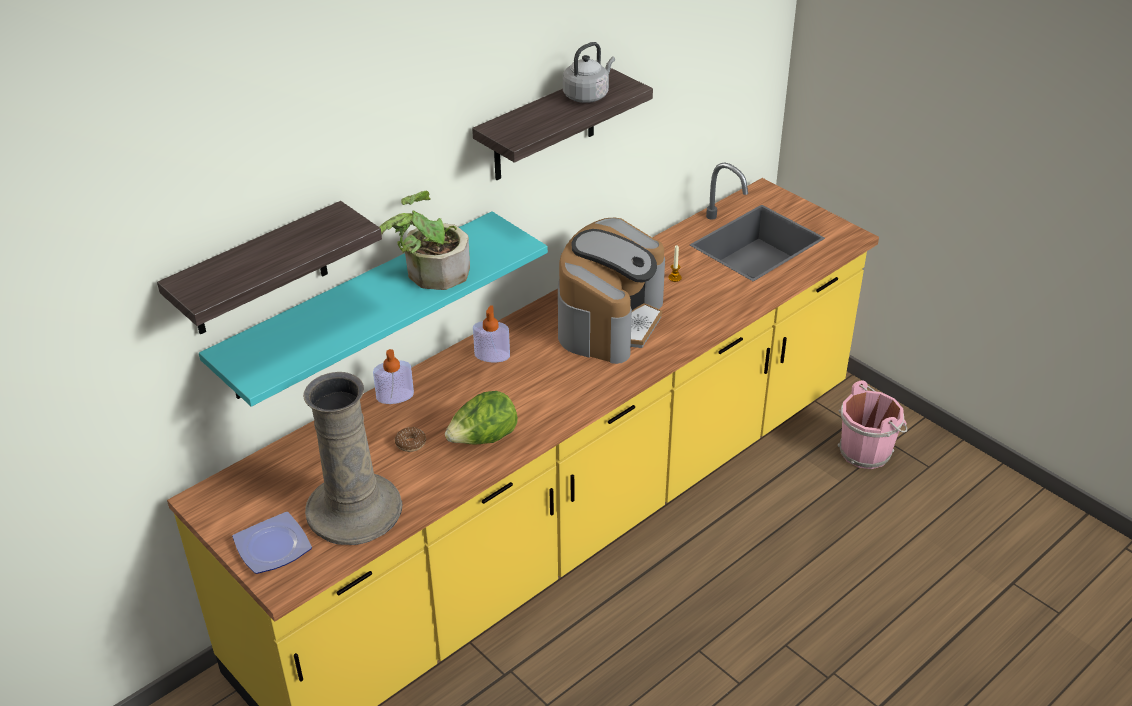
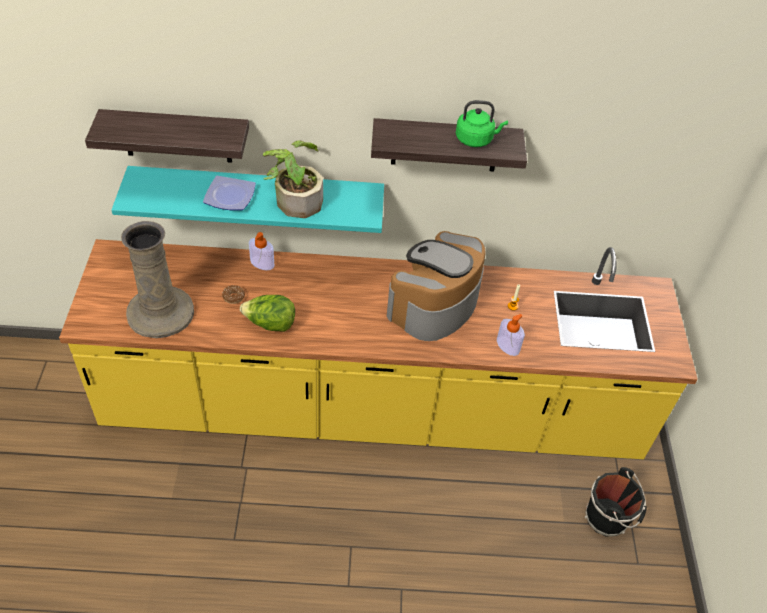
camera: 40 degrees right, 10 degrees up
plate [232,512,312,574] -> plate moved to [203,176,256,210]
soap dispenser [473,305,510,362] -> soap dispenser moved to [497,314,525,356]
coffee machine [558,218,665,364] -> coffee machine turned 150 degrees clockwise [387,231,486,341]
grey kettle [563,42,615,103] -> green kettle [456,100,508,147]
pink bucket [837,381,907,469] -> black bucket [585,467,647,537]

